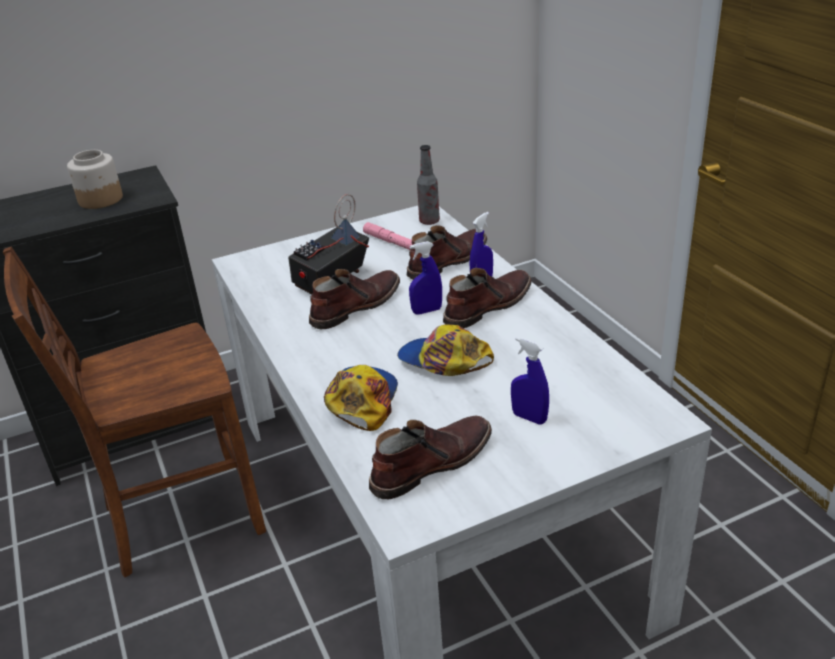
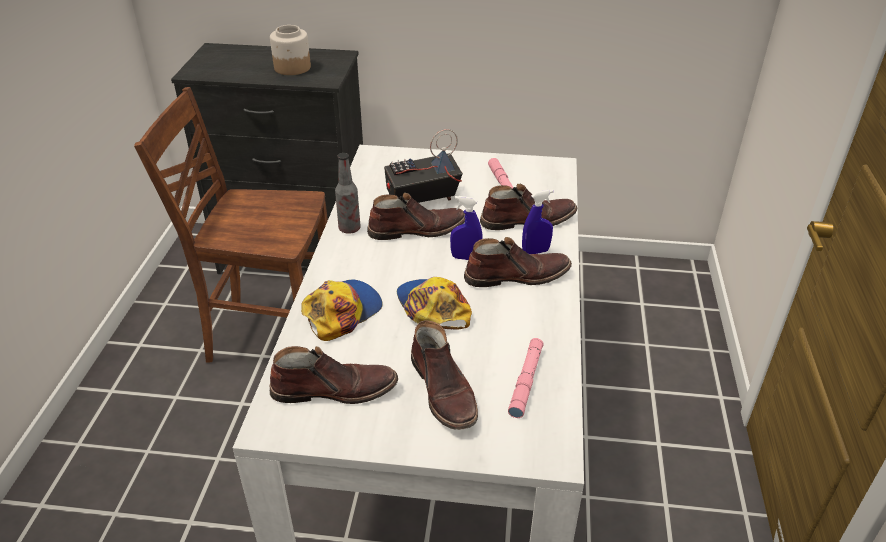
camera: 30 degrees right, 5 degrees up
bottle [417,145,440,225] -> bottle moved to [335,153,361,234]
blue spray bottle [511,337,549,424] -> brown boot [411,320,478,430]
none -> pink flashlight [508,338,544,418]

